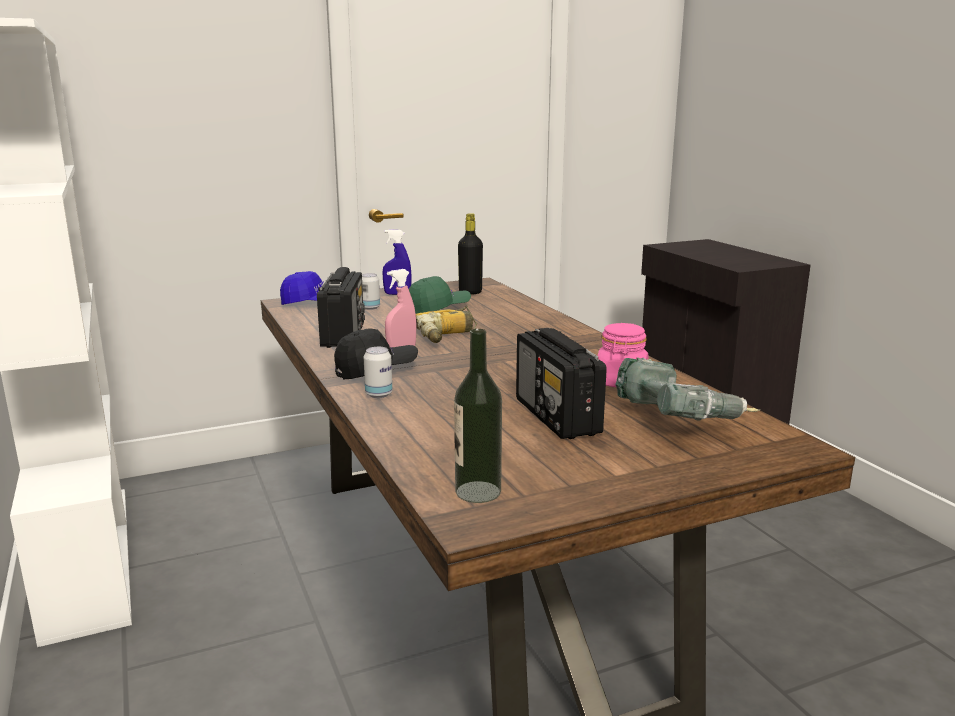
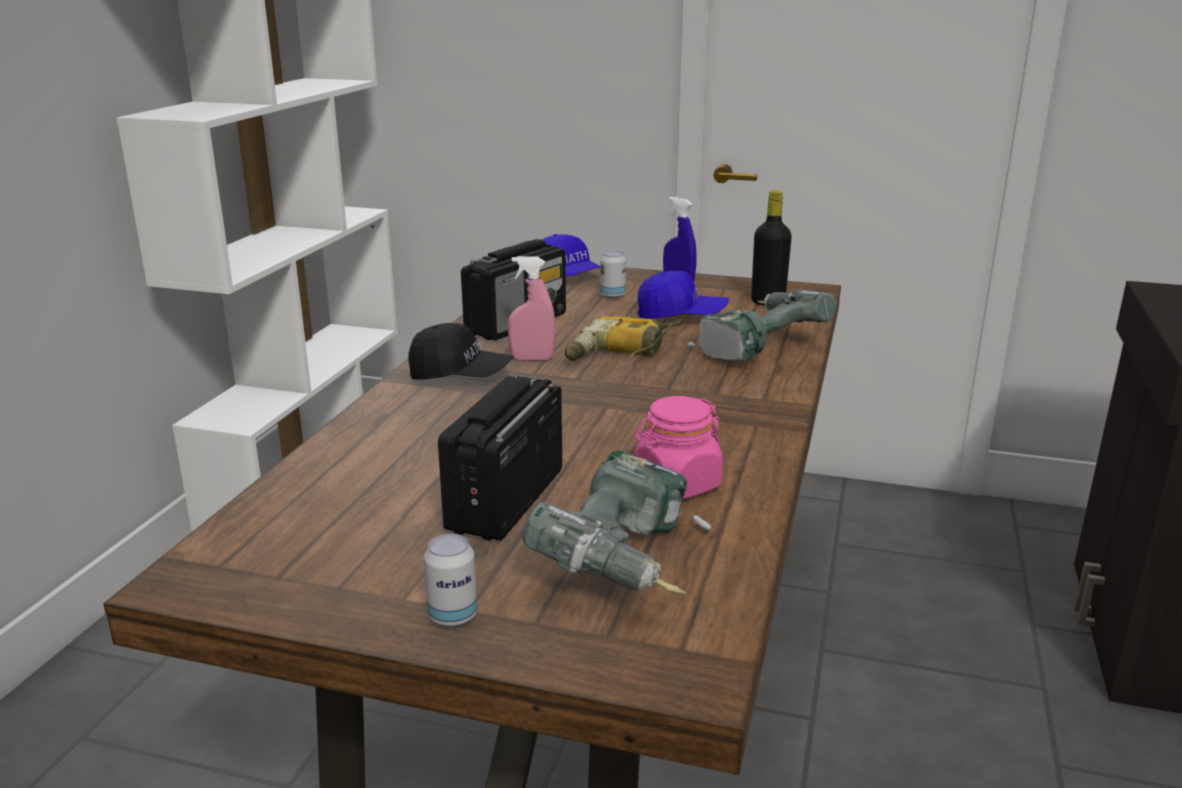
camera: 40 degrees right, 5 degrees up
can [364,347,392,398] -> can moved to [424,534,477,627]
green cap [409,276,471,314] -> blue cap [638,271,729,319]
bottle [454,329,502,503] -> none
none -> power drill [687,289,836,361]

